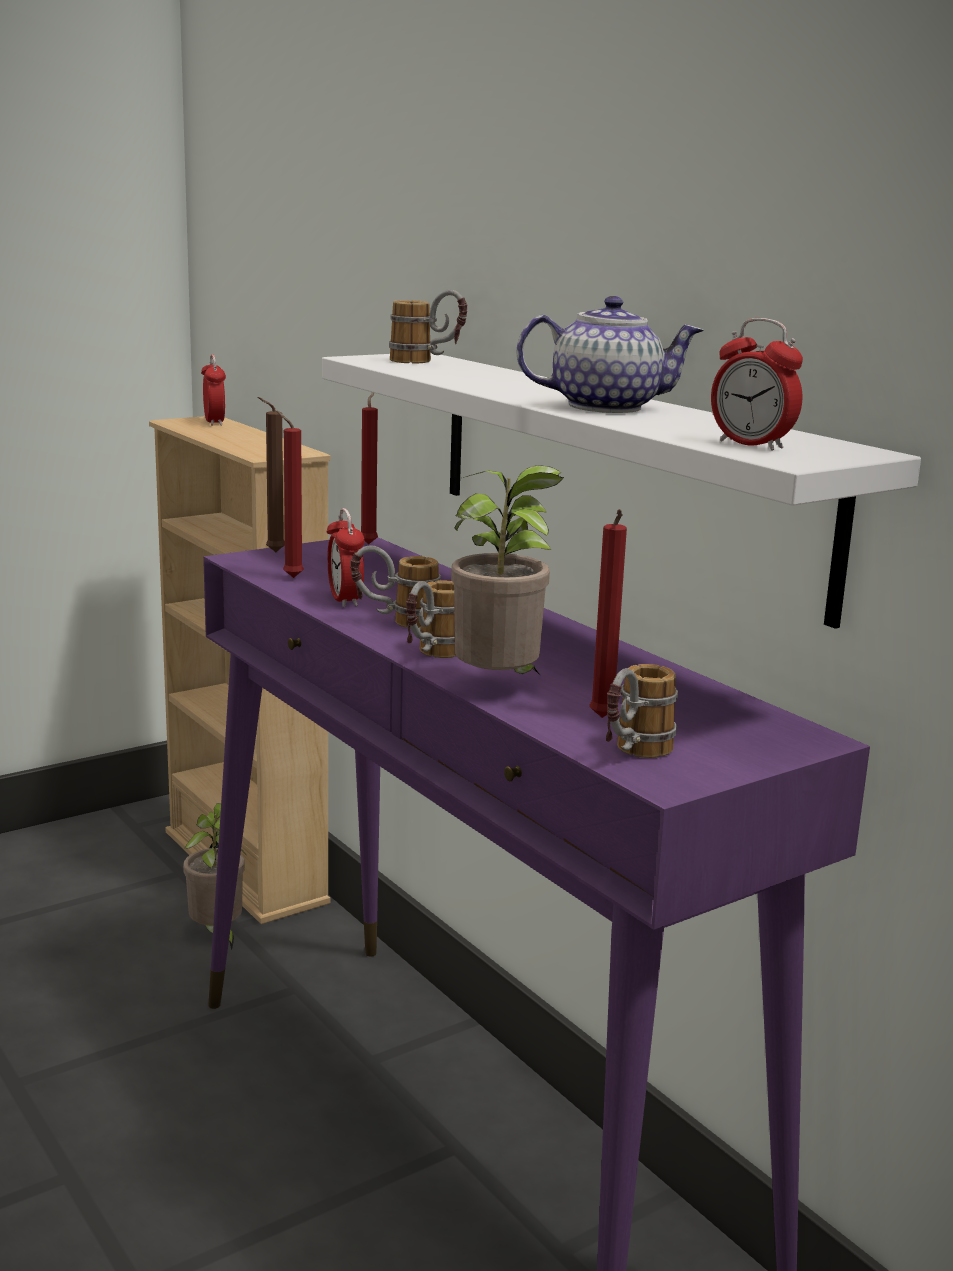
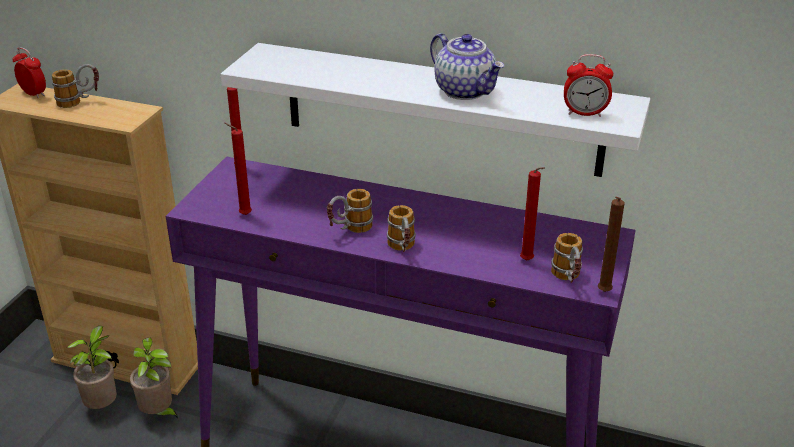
camera: 35 degrees left, 15 degrees up
brown candle [257,397,285,552] -> brown candle moved to [598,197,625,292]
alarm clock [327,508,365,607] -> none
mug [389,289,467,363] -> mug moved to [52,64,99,108]
potted plant [451,465,564,677] -> potted plant moved to [67,326,117,409]
teapot [517,296,703,413] -> teapot turned 90 degrees clockwise [430,33,504,100]

